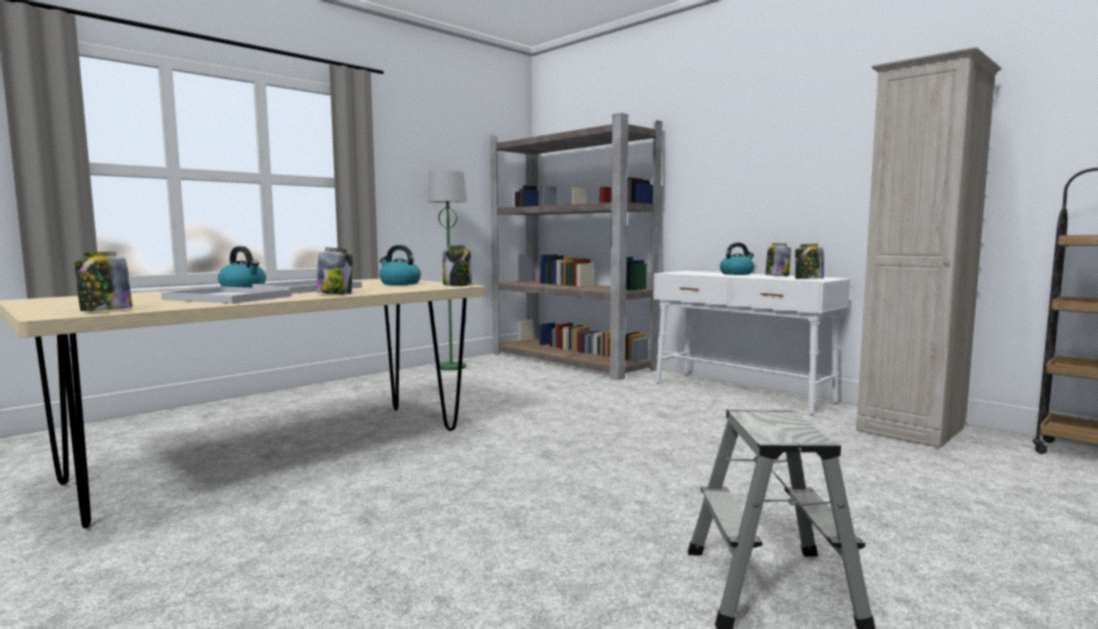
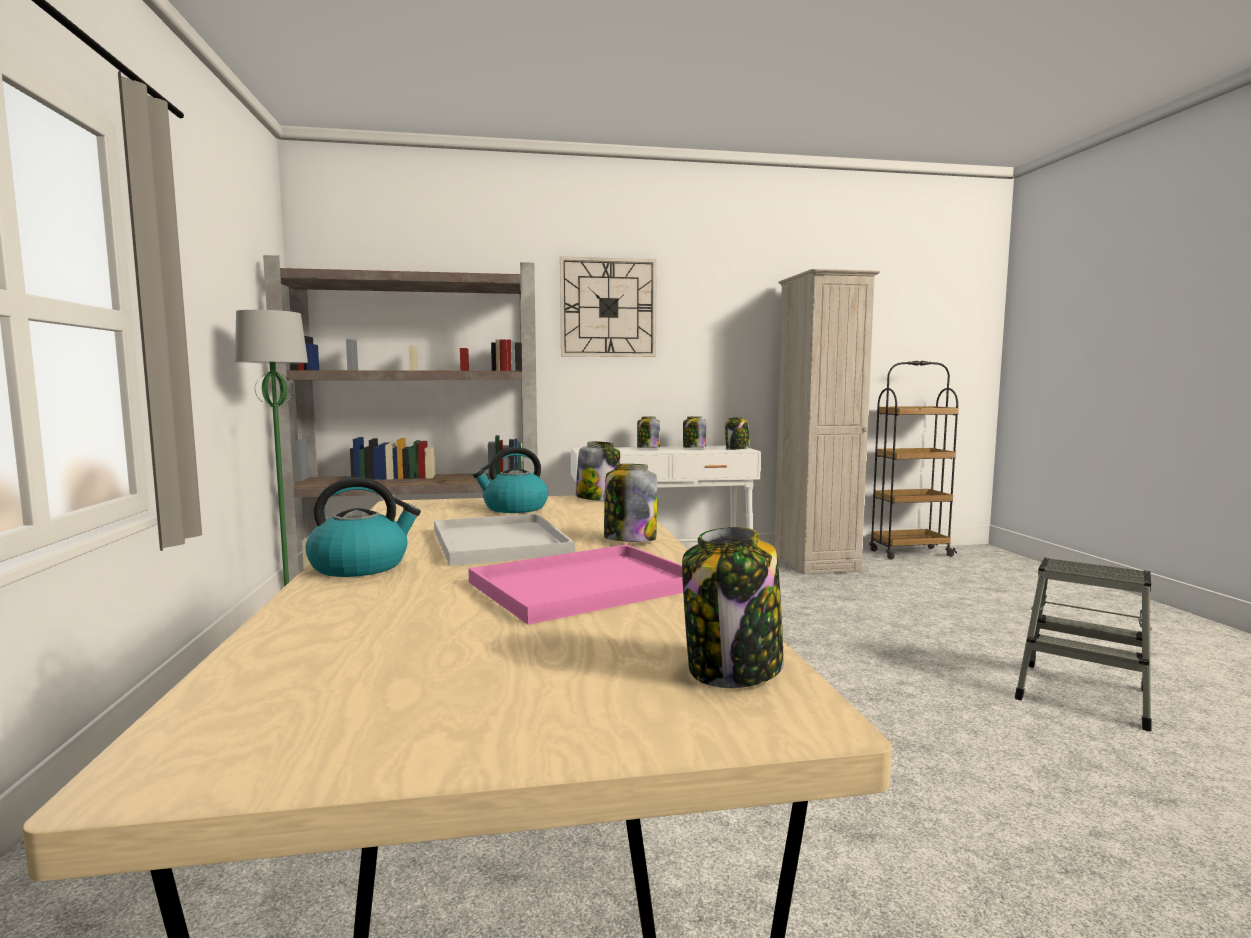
camera: 55 degrees left, 0 degrees up
white tray [161,287,292,304] -> pink tray [468,544,683,625]
kettle [720,243,754,275] -> jar [637,416,660,448]
none -> wall clock [560,256,657,357]

